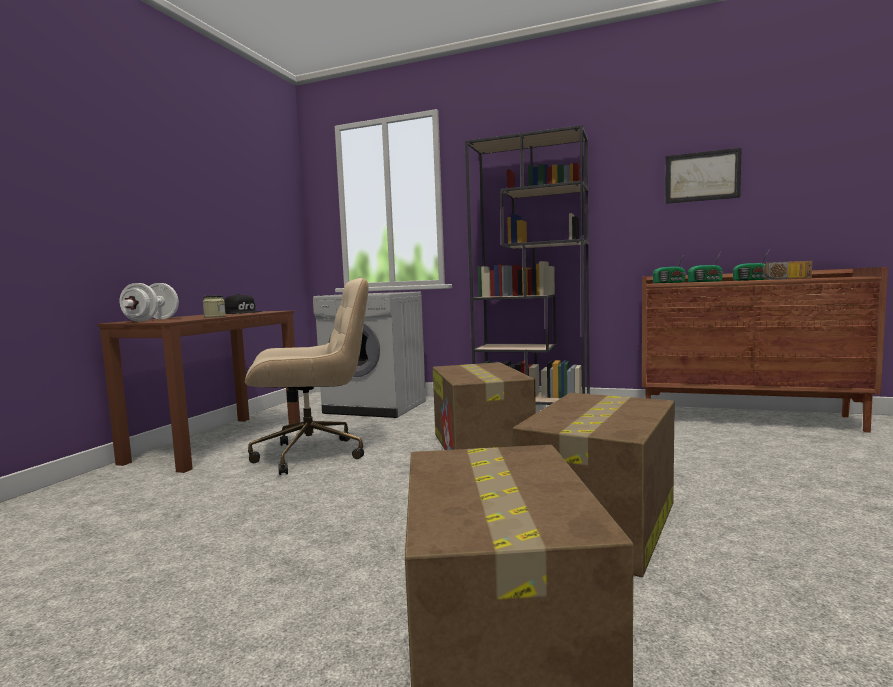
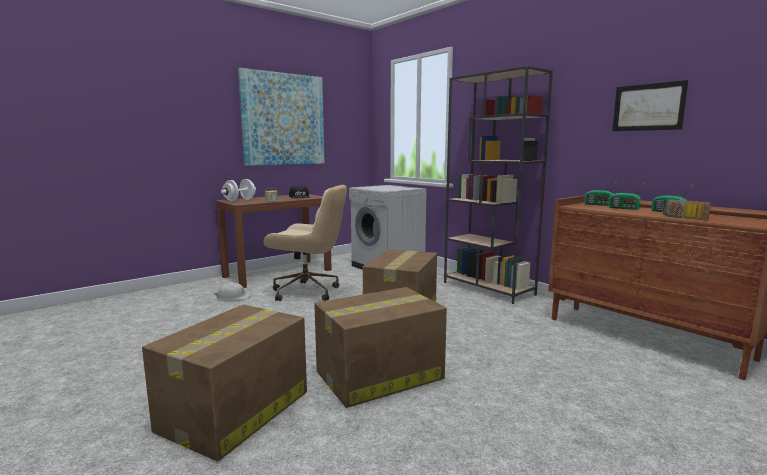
camera: 30 degrees right, 5 degrees up
none -> white hard hat [214,282,251,300]
none -> picture [238,68,324,166]

